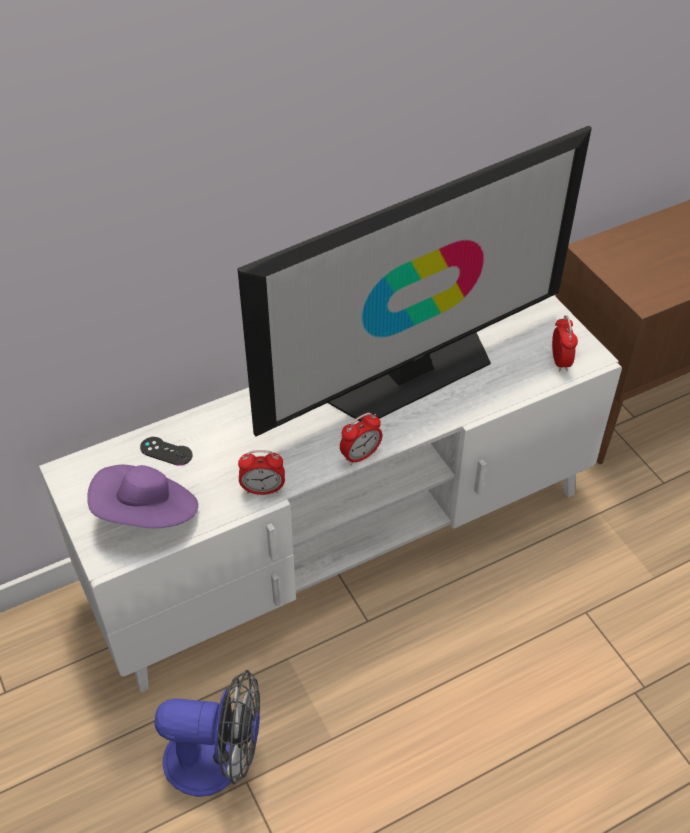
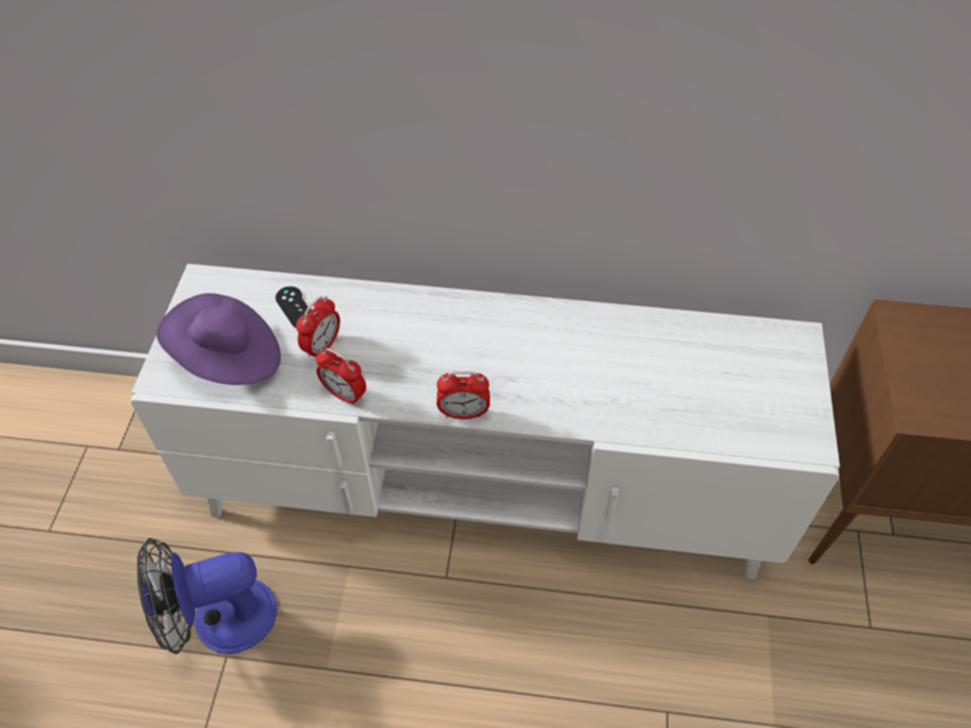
camera: 35 degrees right, 5 degrees up
fan [155,670,260,797] -> fan turned 120 degrees clockwise [137,538,277,654]
television [237,126,592,436] -> none
alarm clock [552,315,578,372] -> alarm clock moved to [296,296,340,359]

